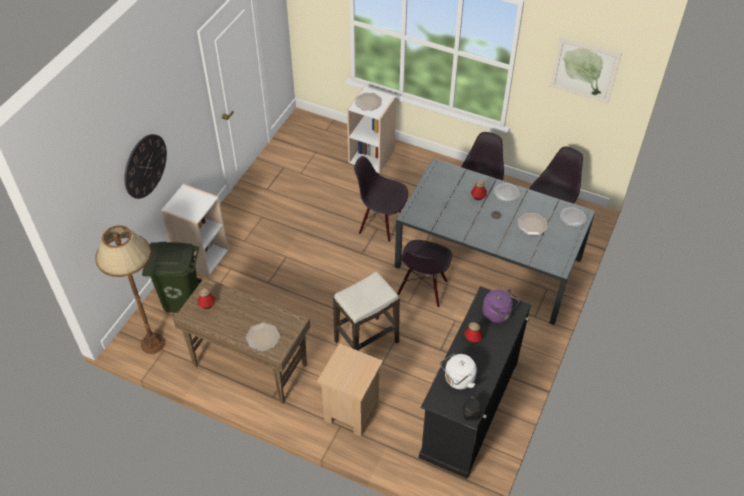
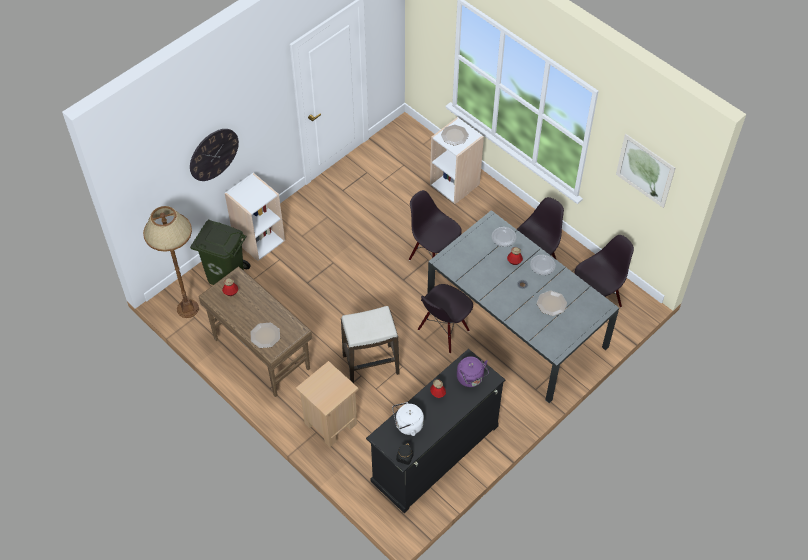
camera: 20 degrees right, 5 degrees up
plate [560,207,586,227] -> plate moved to [492,227,516,247]

